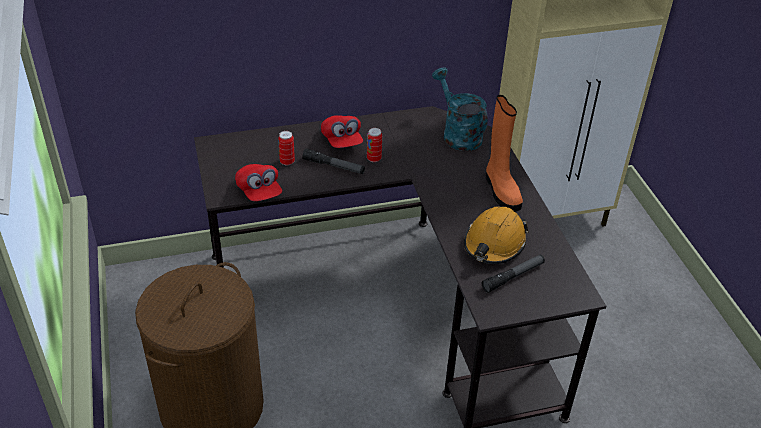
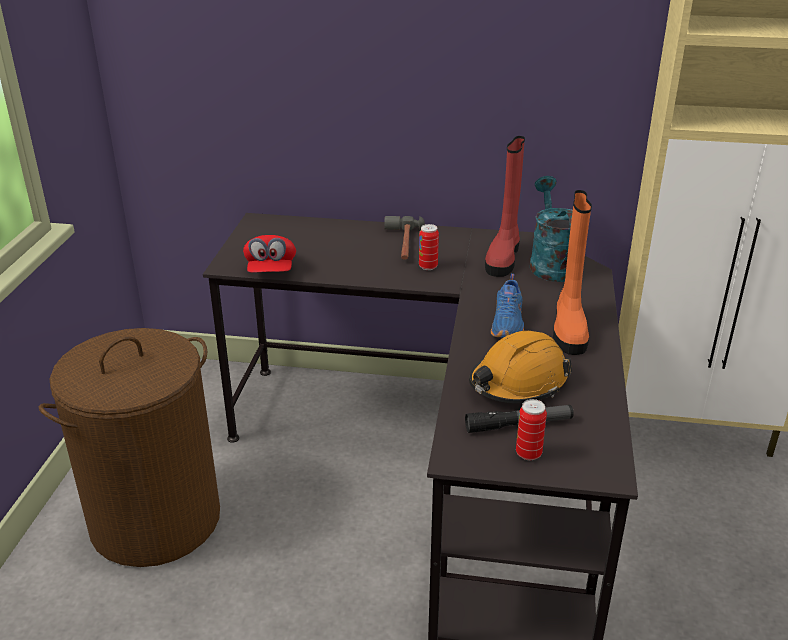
camera: 25 degrees right, 10 degrees down
can [278,131,295,166] -> can moved to [516,399,547,460]
flashlight [302,148,365,174] -> none
red cap [321,115,363,148] -> hammer [384,216,425,260]
none -> red boot [485,136,525,277]
none -> blue shoe [491,274,524,338]

